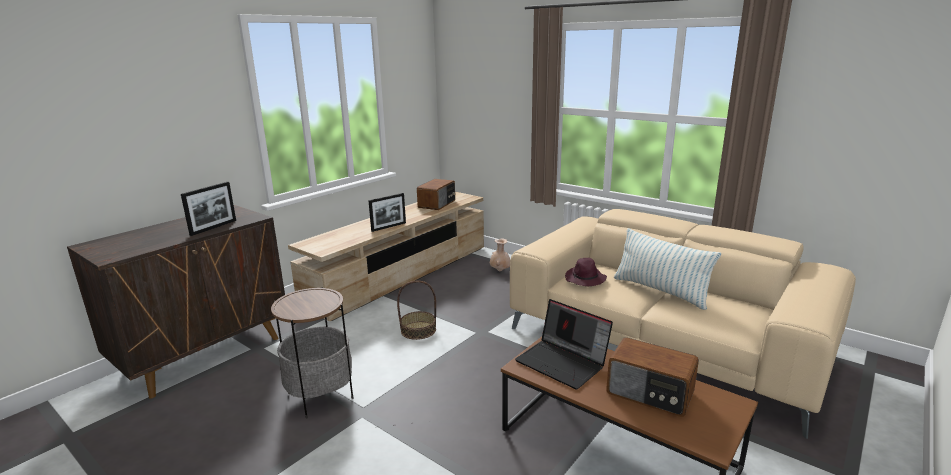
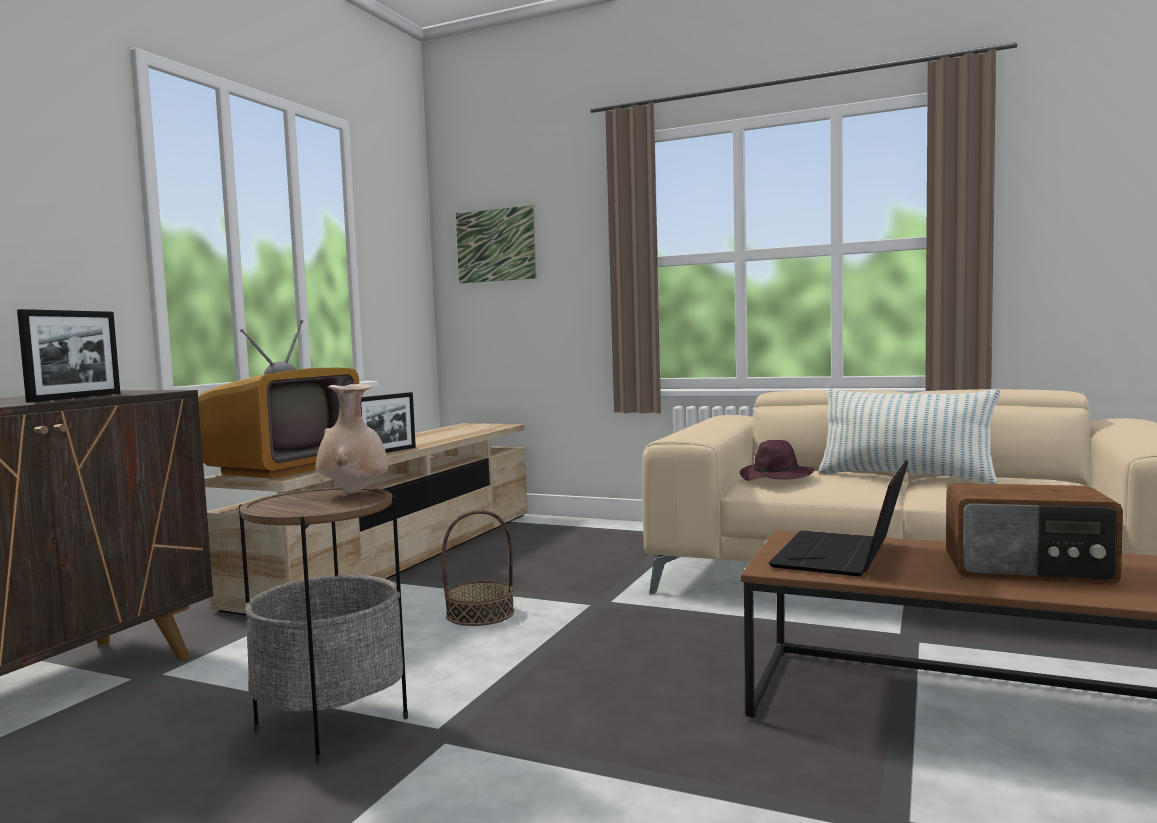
camera: 15 degrees left, 15 degrees down
radio [417,179,455,210] -> none
beige vase [490,238,511,271] -> beige vase moved to [316,384,388,494]
laptop [515,299,613,389] -> laptop turned 90 degrees clockwise [769,460,908,576]
none -> television [198,320,361,479]
none -> picture [456,205,536,283]

